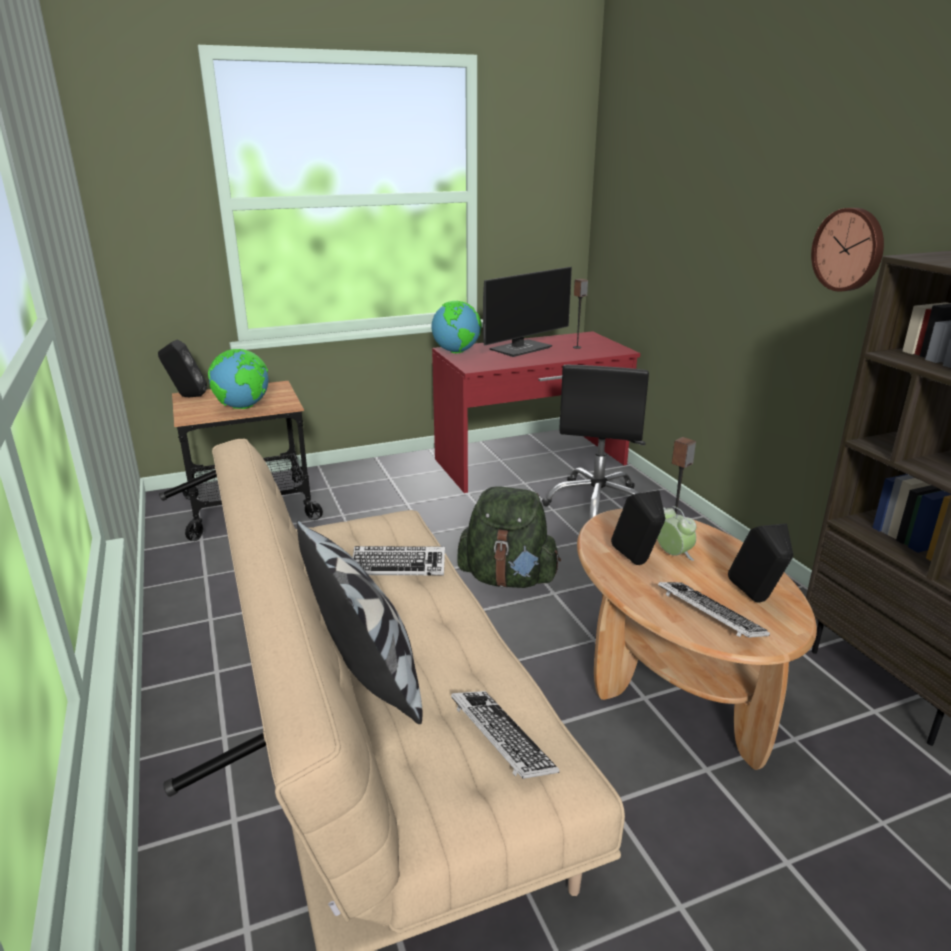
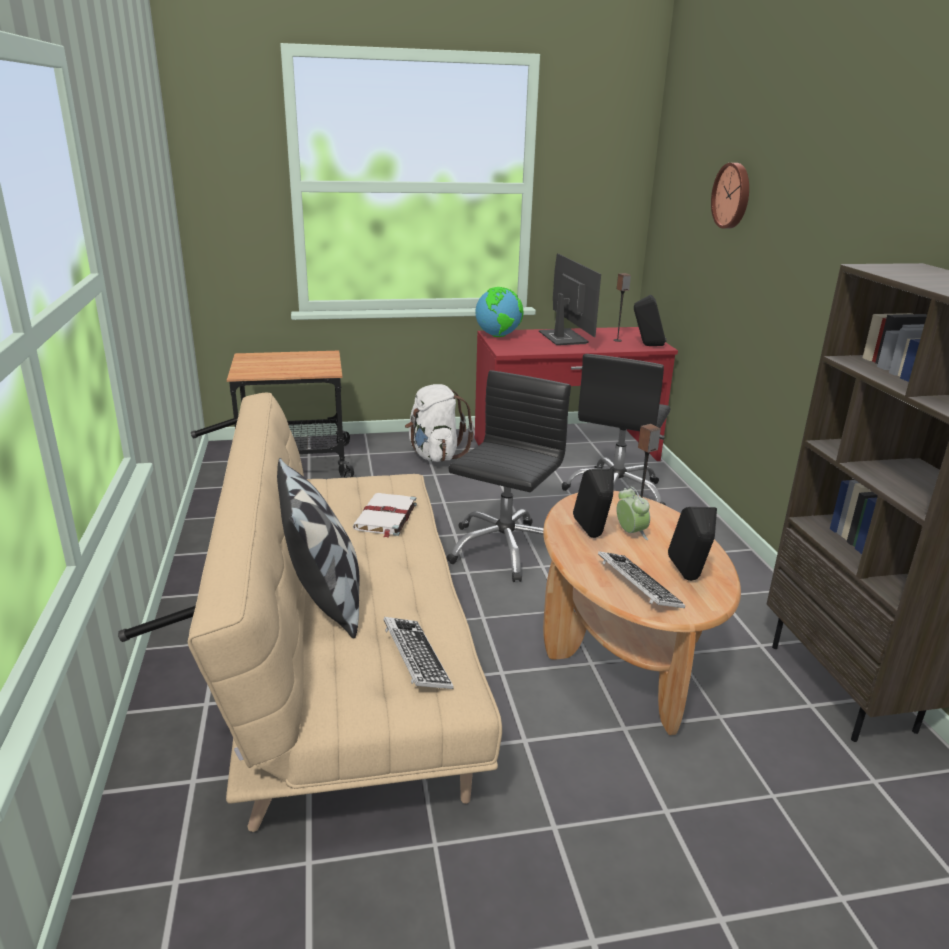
camera: 10 degrees right, 0 degrees up
black speaker [158,340,207,397] -> black speaker moved to [634,294,667,346]
globe [208,349,268,409] -> none
keyboard [353,546,445,575] -> white book [353,493,417,538]
green backpack [457,486,561,588] -> black office chair [447,370,571,582]
monitor [483,267,572,357] -> monitor turned 75 degrees counterclockwise [539,253,601,345]
wall clock [811,208,884,292] -> wall clock moved to [711,163,749,229]
none -> white backpack [405,384,474,462]

